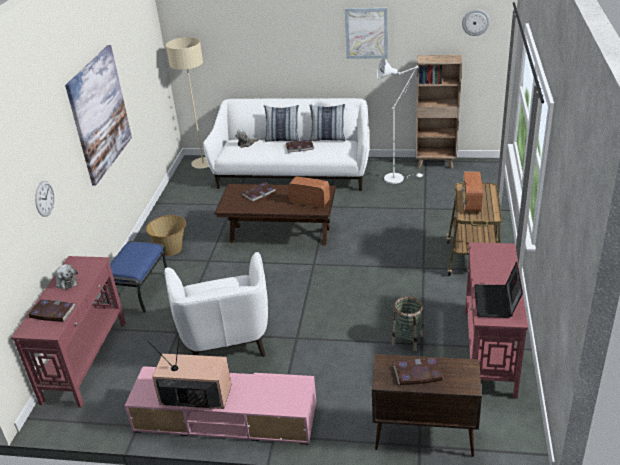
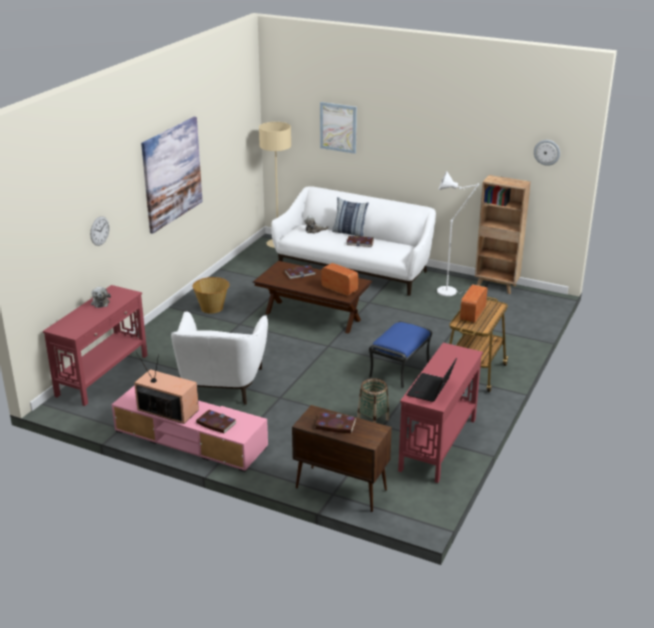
camera: 15 degrees right, 5 degrees down
book [28,299,75,322] -> book moved to [196,410,237,434]
blue ottoman [103,241,167,313] -> blue ottoman moved to [369,321,432,389]
pillow [309,104,346,141] -> none
picture [345,8,388,59] -> picture moved to [320,102,357,154]

